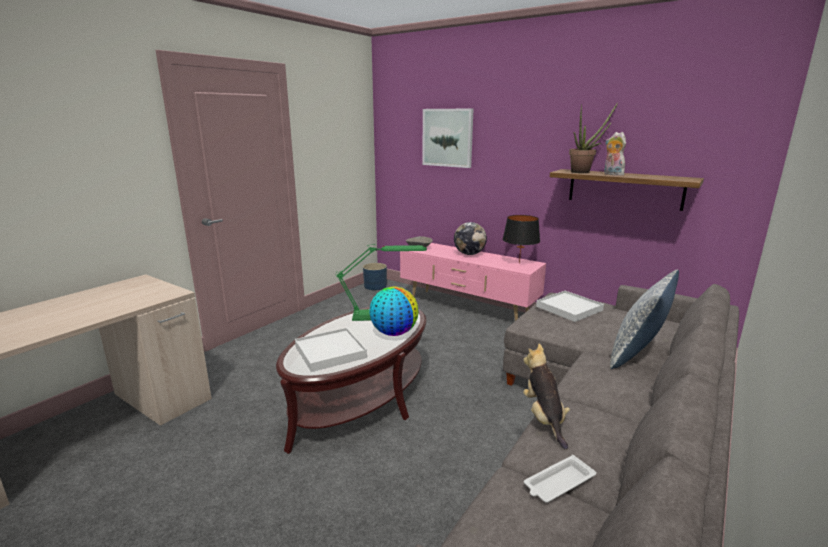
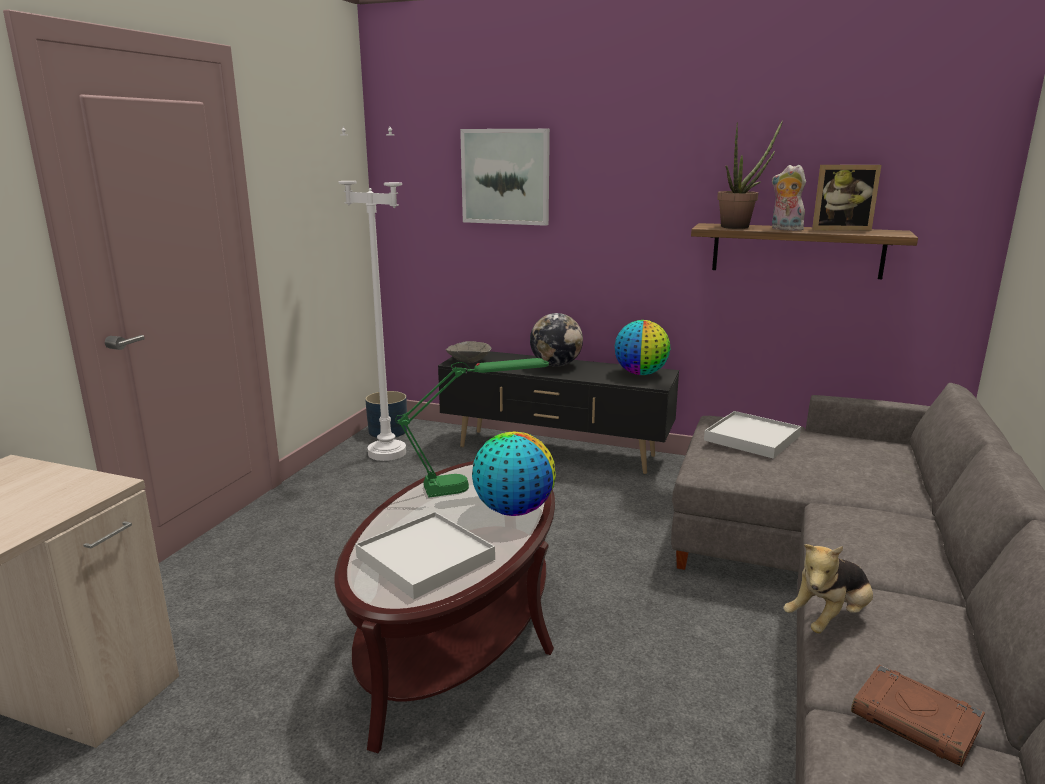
camera: 15 degrees left, 0 degrees up
pink tv stand [400,243,546,321] -> black tv stand [438,351,679,474]
black table lamp [502,215,540,264] -> globe [615,320,670,375]
plush toy [523,344,570,450] -> plush toy turned 105 degrees counterclockwise [783,544,873,633]
white tray [524,455,596,503] -> brown book [851,665,985,767]
pillow [610,270,679,369] -> none
none -> white floor lamp [338,126,406,461]
none -> picture frame [812,165,881,231]

